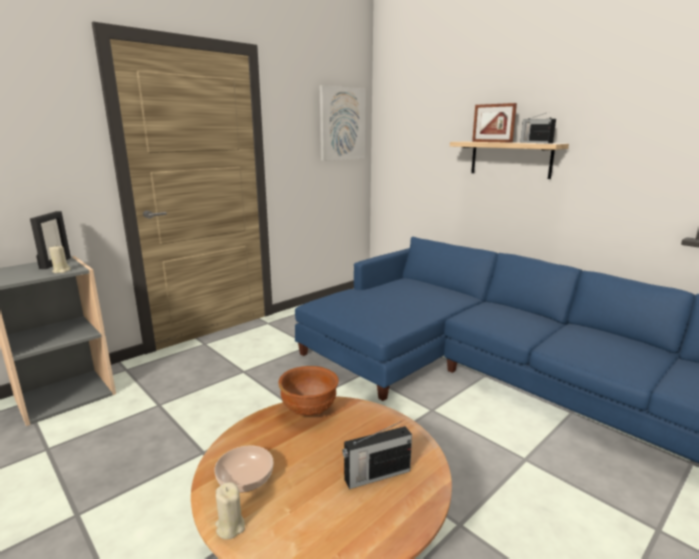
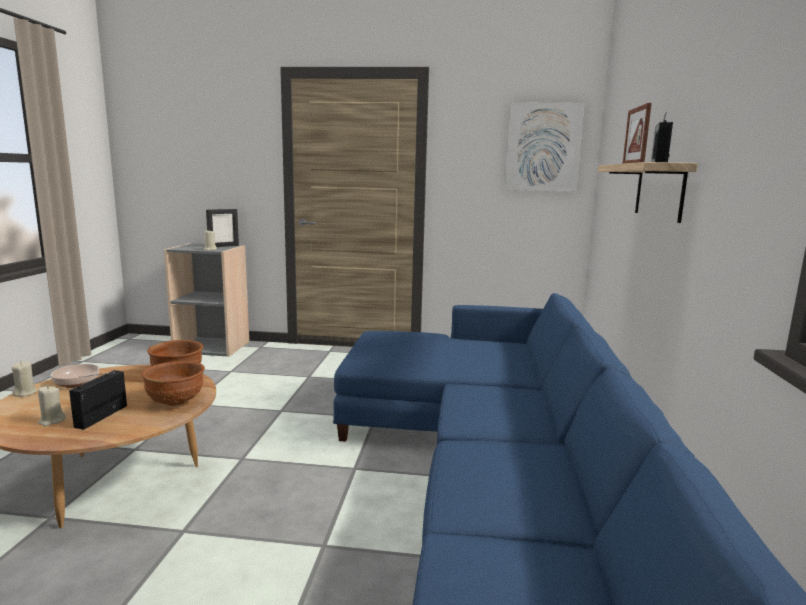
camera: 50 degrees right, 5 degrees down
radio [342,422,412,489] -> radio turned 75 degrees clockwise [69,370,127,429]
none -> beige candle [38,385,66,426]
none -> brown bowl [141,361,205,406]

